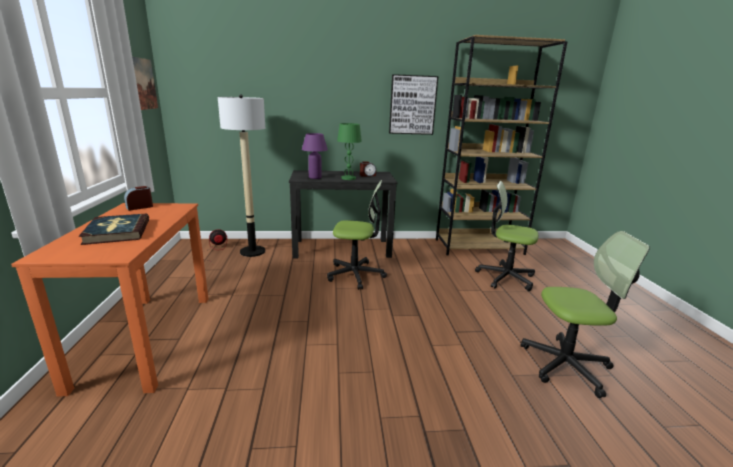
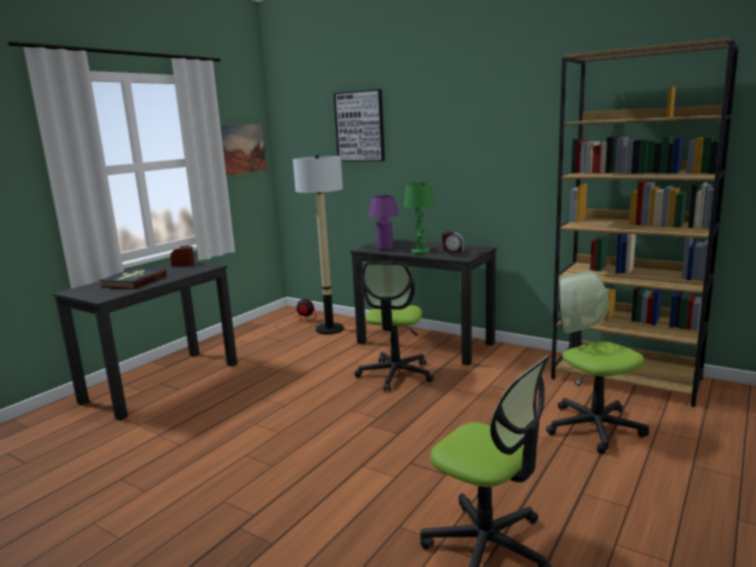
camera: 40 degrees right, 5 degrees down
orange desk [11,203,208,397] -> black desk [53,261,237,421]
office chair [327,180,387,290] -> office chair turned 60 degrees clockwise [355,262,434,391]
picture [389,74,438,135] -> picture moved to [334,89,385,162]

